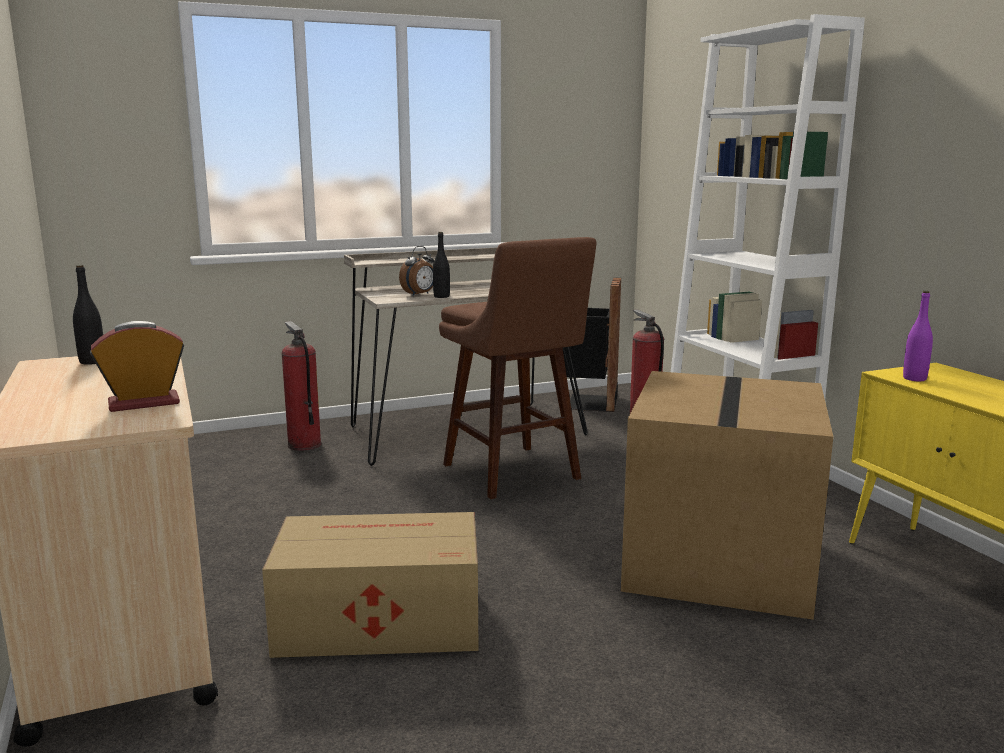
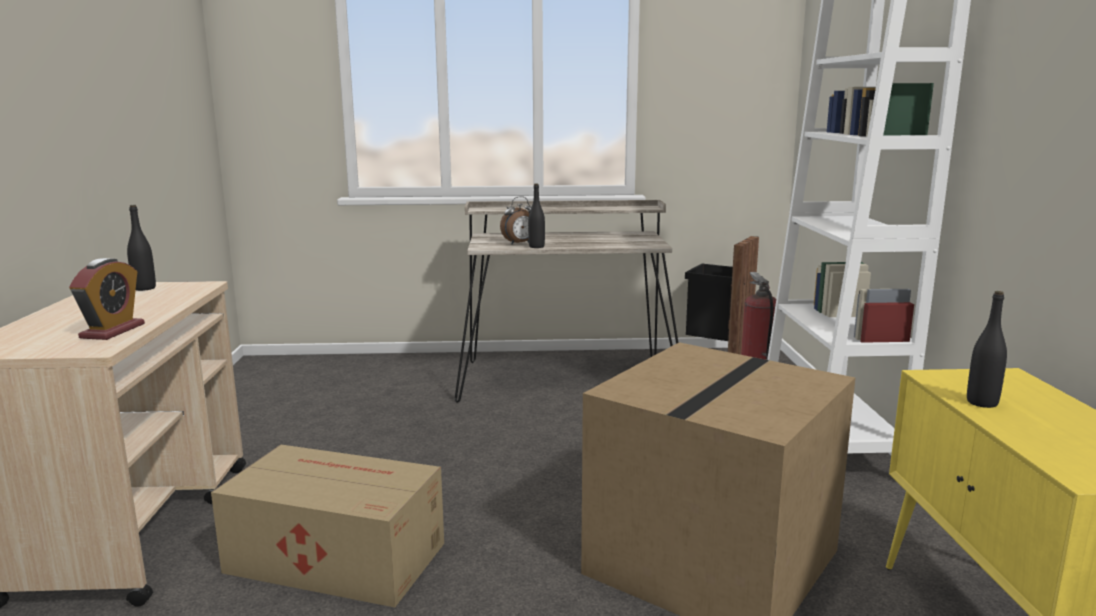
camera: 20 degrees right, 0 degrees up
alarm clock [90,321,184,412] -> alarm clock turned 105 degrees clockwise [69,258,145,340]
fire extinguisher [281,321,321,451] -> none
brown stool [439,237,596,499] -> none
purple bottle [903,291,933,381] -> none
none -> black bottle [967,291,1007,408]

